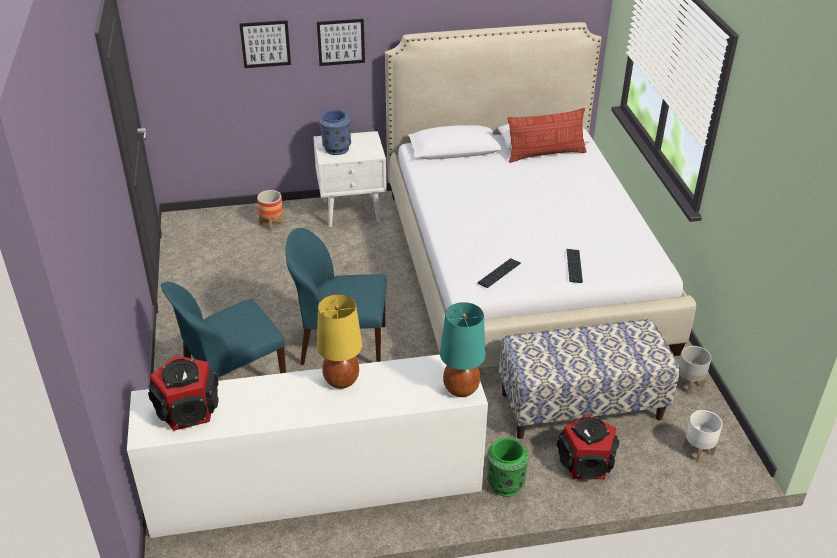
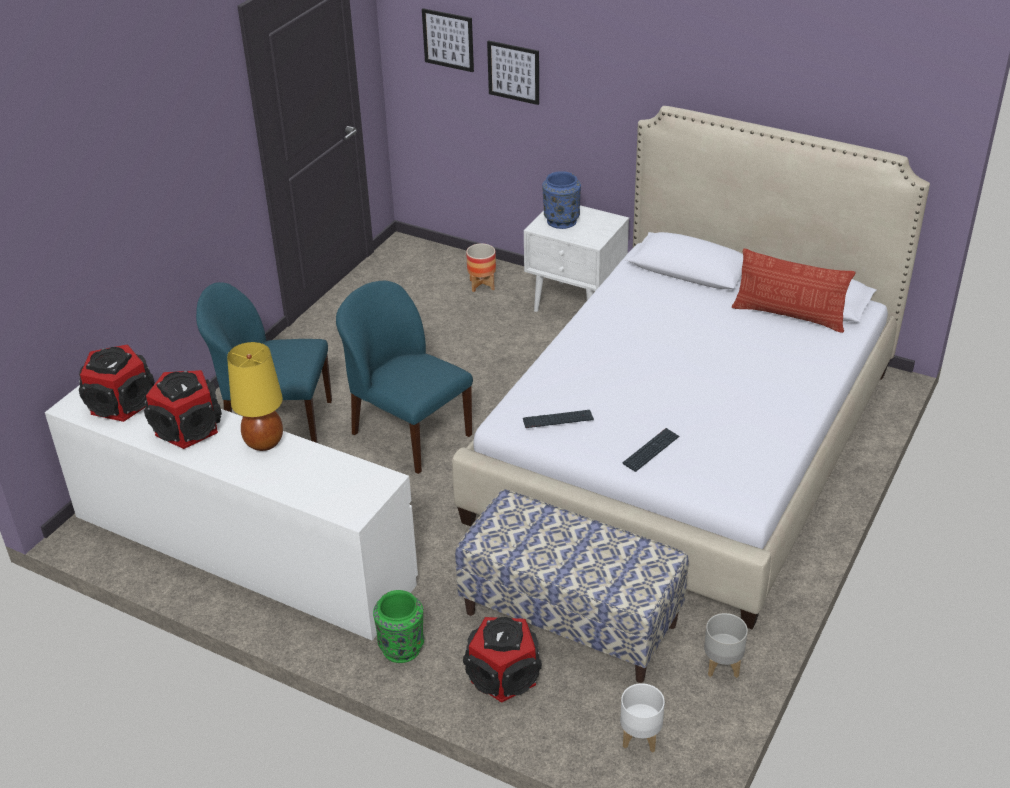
camera: 40 degrees right, 0 degrees up
picture [317,19,365,66] -> picture moved to [422,8,474,72]
turquoise table lamp [440,302,486,397] -> none
none -> speaker [144,370,222,449]

